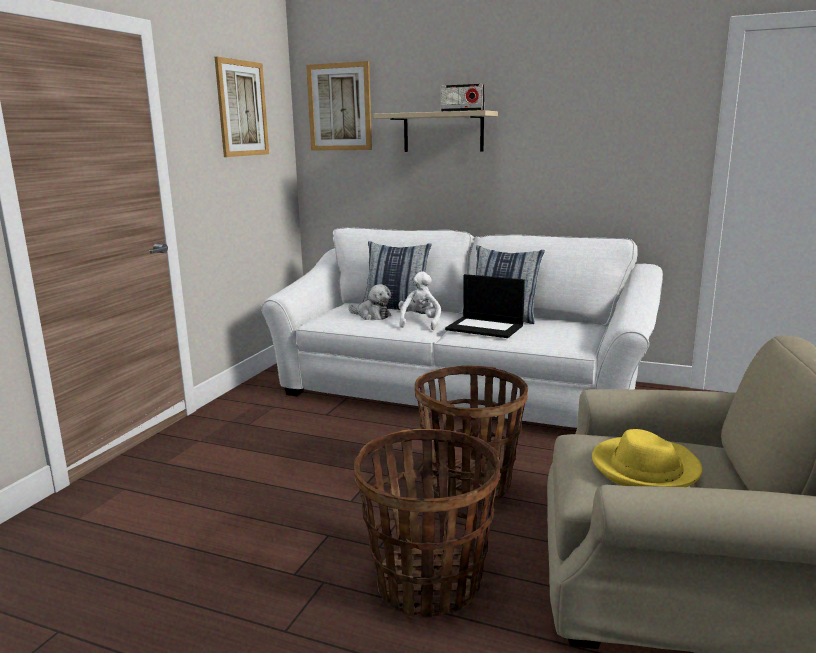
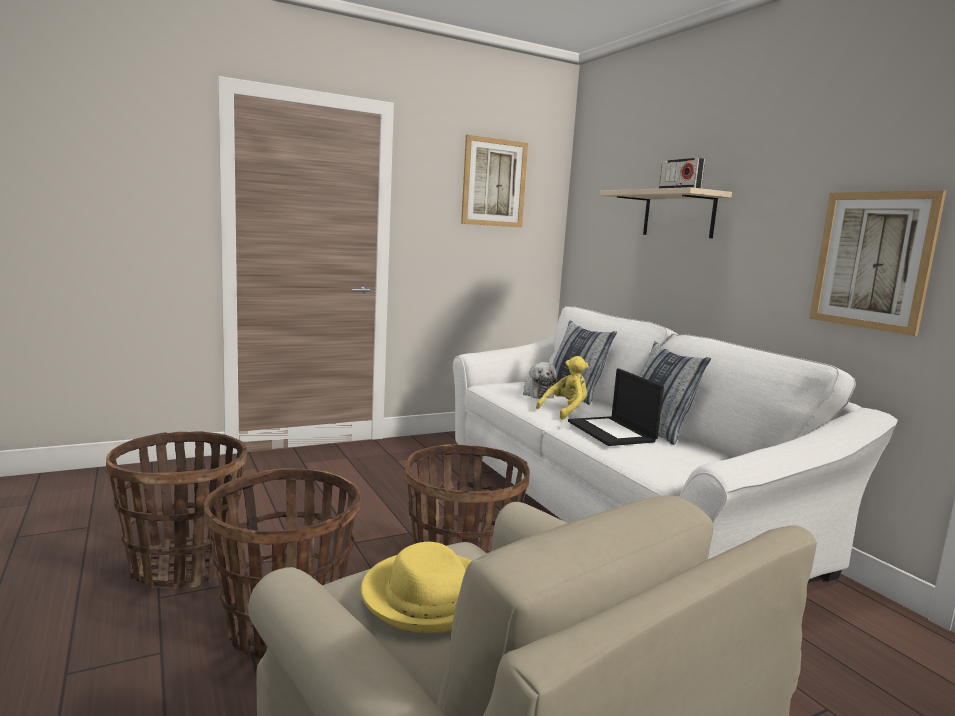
camera: 40 degrees right, 5 degrees down
picture [306,61,372,150] -> picture moved to [809,190,946,336]
white plush toy [398,271,441,330] -> yellow plush toy [536,356,588,420]
none -> basket [106,431,247,589]

